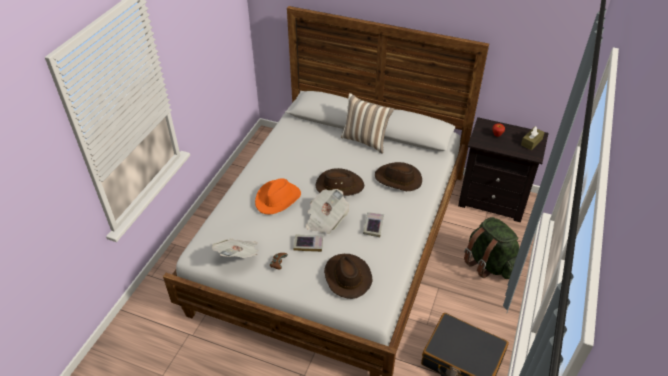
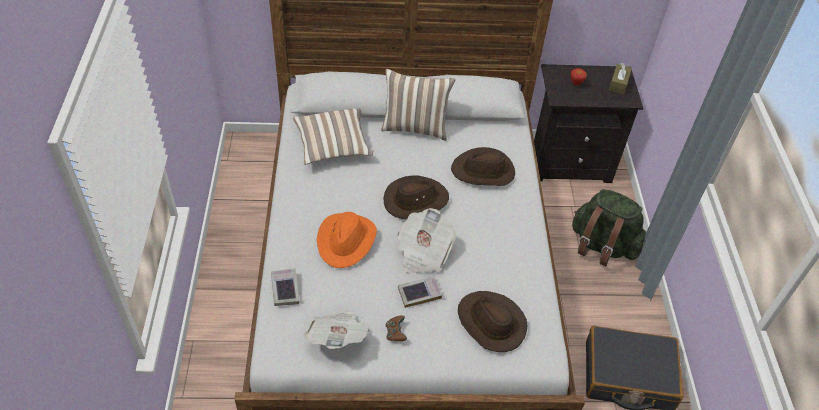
camera: 25 degrees left, 5 degrees up
book [363,212,384,237] -> book moved to [271,268,299,306]
none -> pillow [293,109,373,165]

